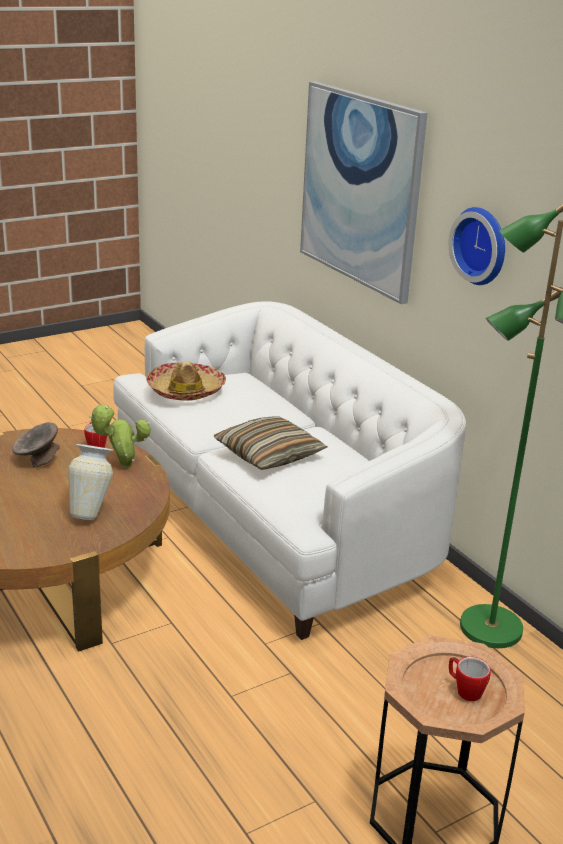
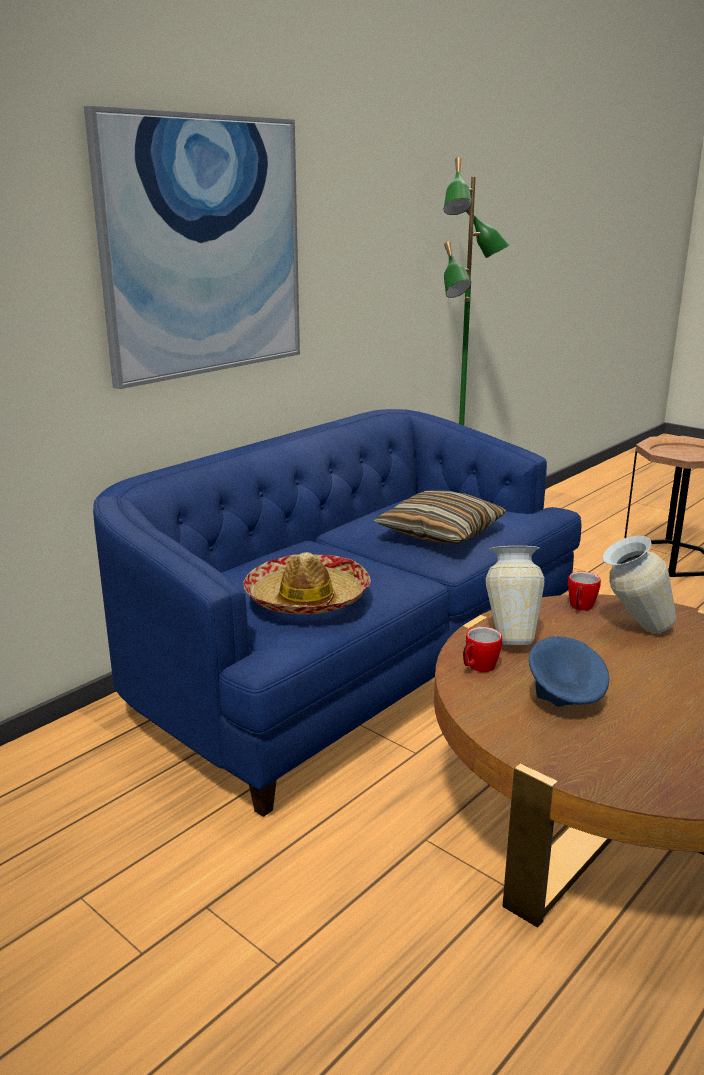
camera: 105 degrees left, 5 degrees down
grey bowl [12,422,60,468] -> blue bowl [529,636,610,707]
potted plant [89,405,151,468] -> vase [486,546,545,645]
white sofa [113,301,466,640] -> blue sofa [93,409,582,817]
wall clock [449,207,505,285] -> none
mug [449,657,491,701] -> mug moved to [568,571,601,611]

